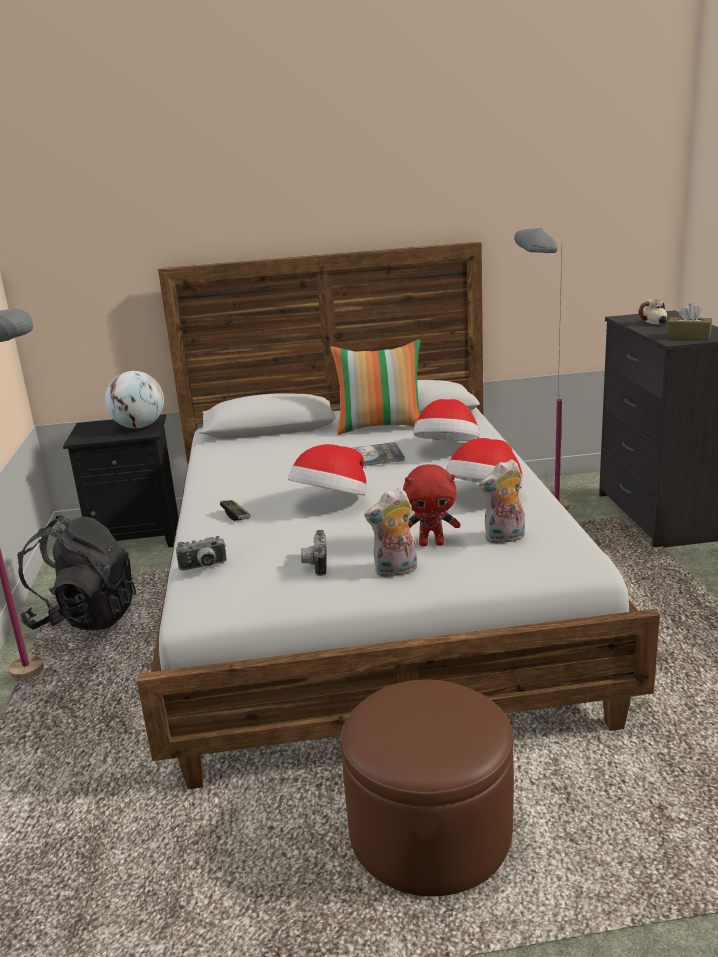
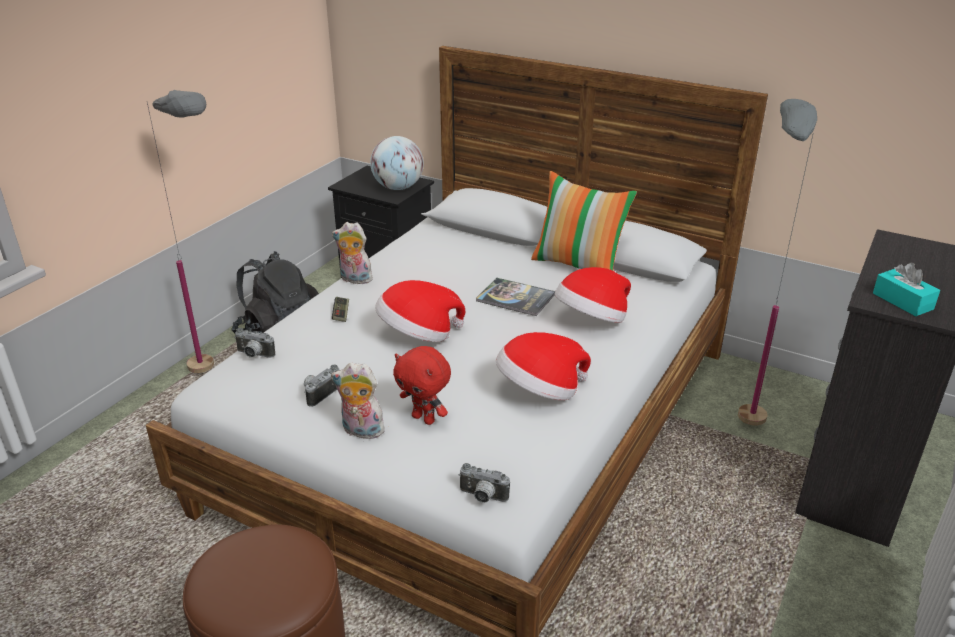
camera: 35 degrees right, 10 degrees up
plush toy [479,459,525,544] -> plush toy moved to [332,222,373,284]
mug [639,299,668,325] -> none
brown tissue box [667,303,712,340] -> turquoise tissue box [873,263,940,316]
none -> camera [458,463,510,503]

